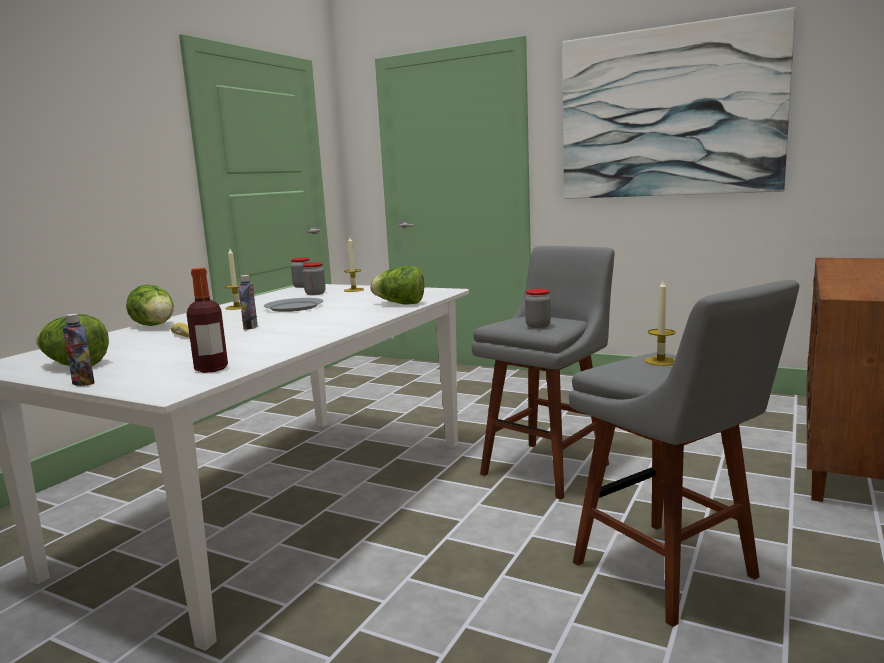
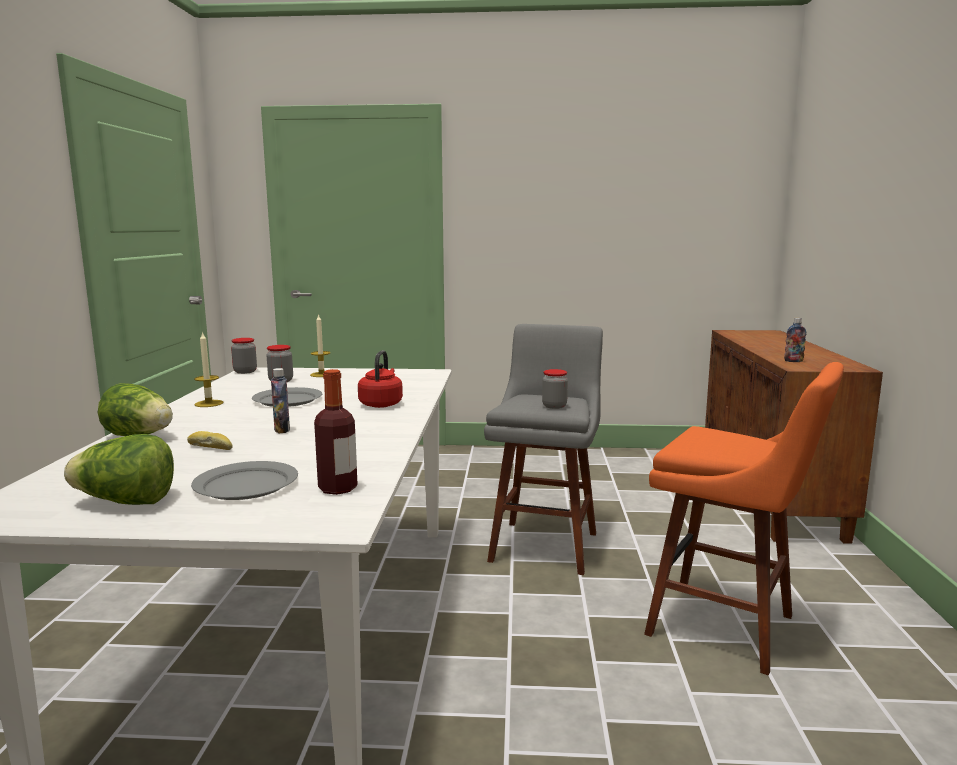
camera: 25 degrees left, 0 degrees up
bottle [63,313,95,386] -> bottle moved to [784,318,806,362]
lettuce [370,266,424,304] -> none
picture [563,7,796,199] -> none
grey stool [569,280,799,627] -> orange stool [644,362,844,675]
candle [645,280,676,366] -> none
none -> grey plate [191,461,298,500]
none -> red kettle [358,350,403,408]

